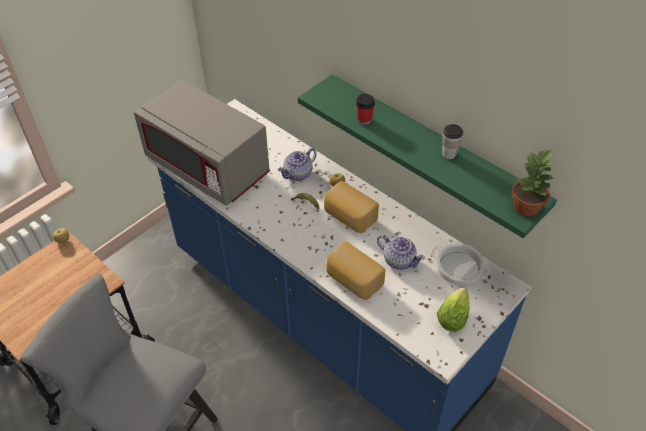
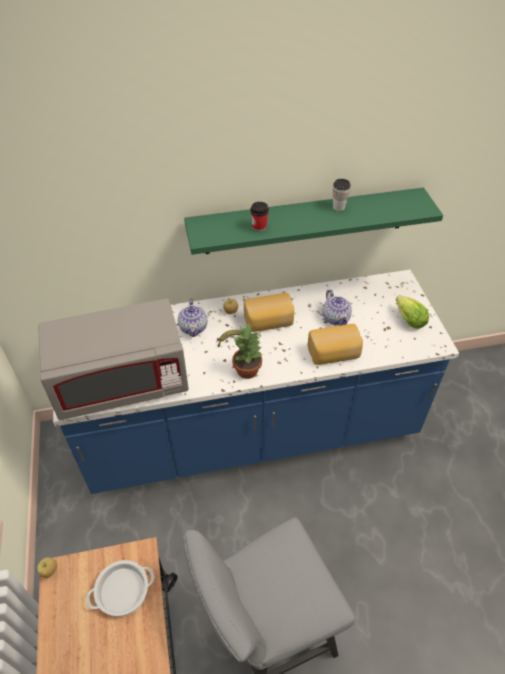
camera: 55 degrees left, 0 degrees up
teapot [377,235,425,270] -> teapot turned 90 degrees clockwise [323,290,352,326]
cooking pot [431,243,490,286] -> cooking pot moved to [86,560,154,617]
potted plant [512,148,555,216] -> potted plant moved to [232,323,263,379]

